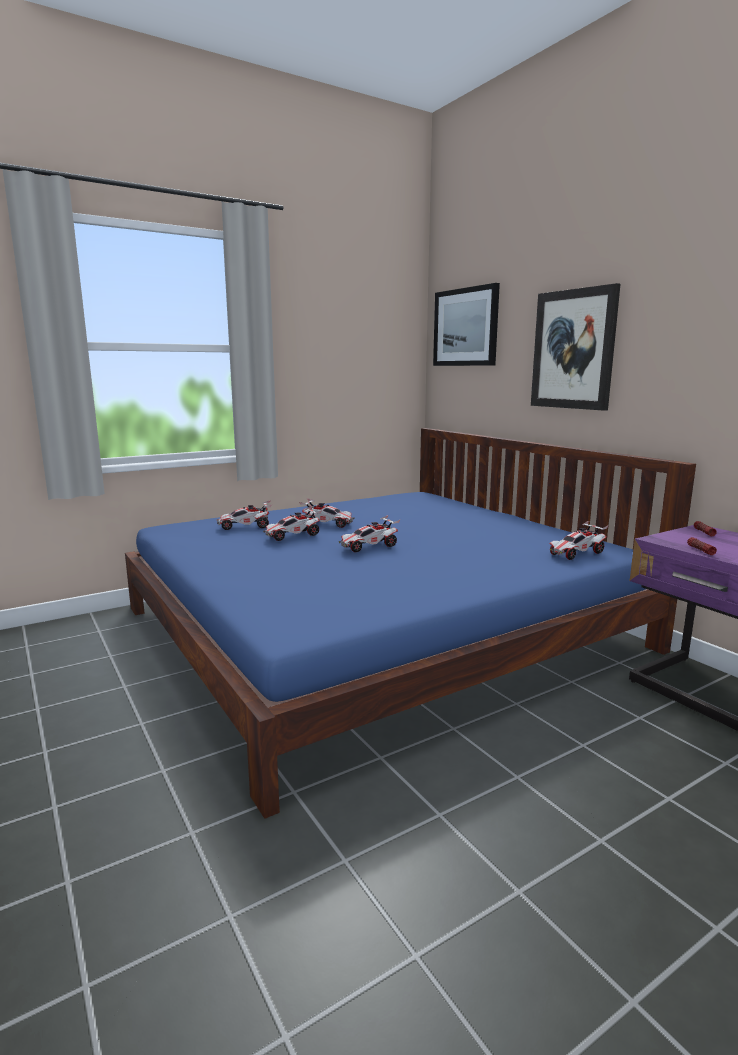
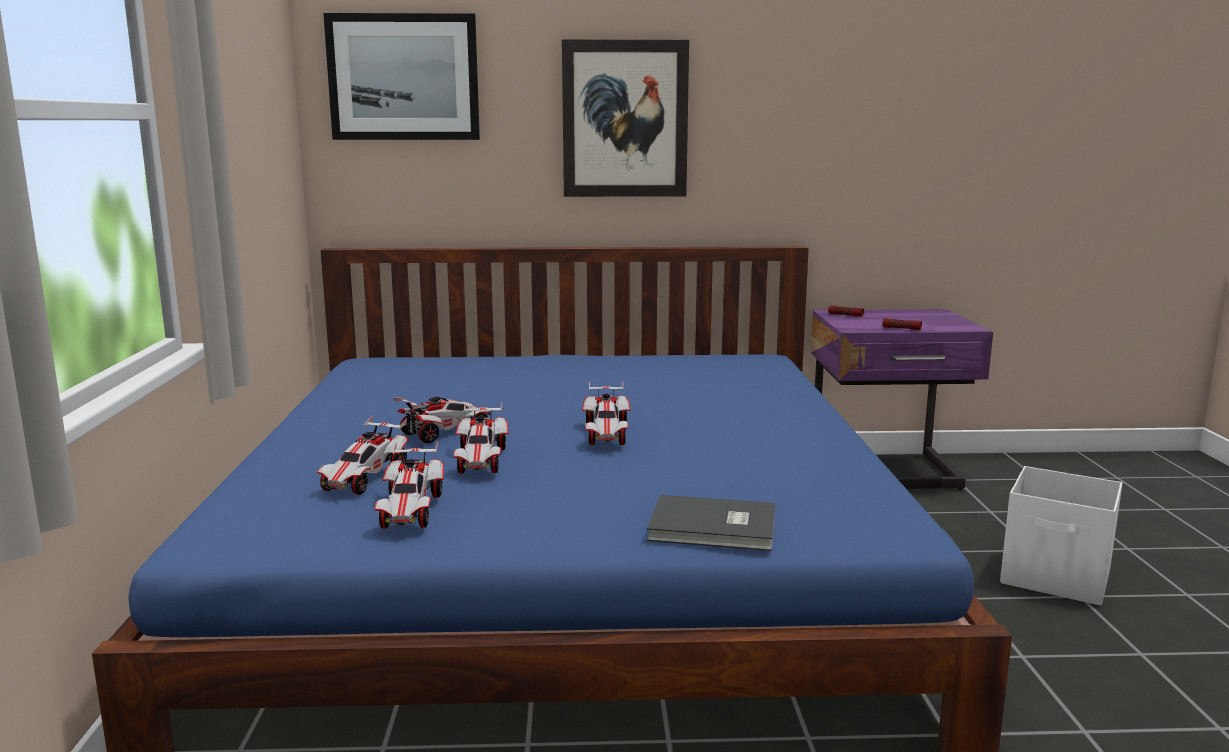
camera: 60 degrees left, 0 degrees up
toy car [549,521,608,560] -> toy car moved to [375,441,444,529]
none -> grey book [647,495,775,551]
none -> white storage box [1000,466,1123,605]

